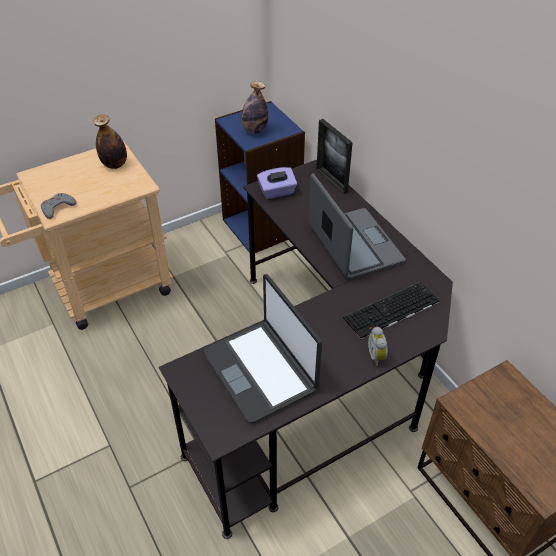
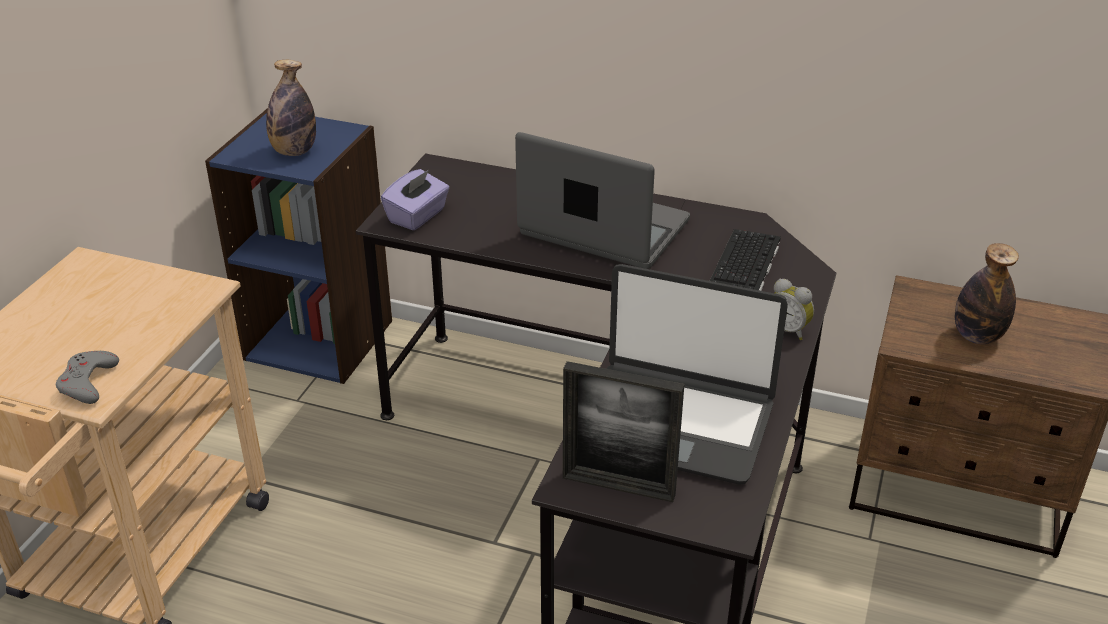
camera: 40 degrees left, 10 degrees down
bottle [93,115,127,169] -> bottle moved to [955,243,1019,344]
picture frame [316,119,353,194] -> picture frame moved to [563,361,685,503]

